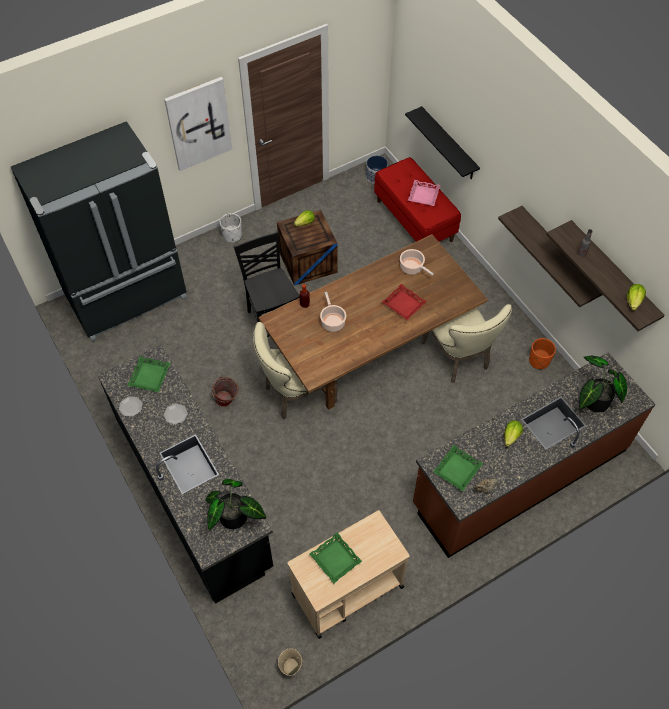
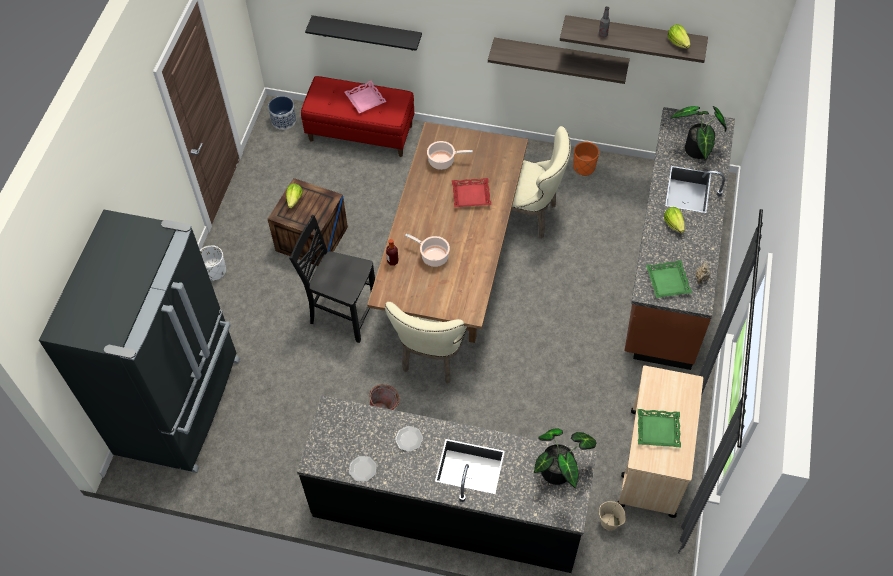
camera: 45 degrees left, 0 degrees up
green tray [127,356,170,393] -> none
picture [164,77,232,171] -> none
beige bucket [278,648,302,676] -> beige bucket moved to [599,501,626,531]

